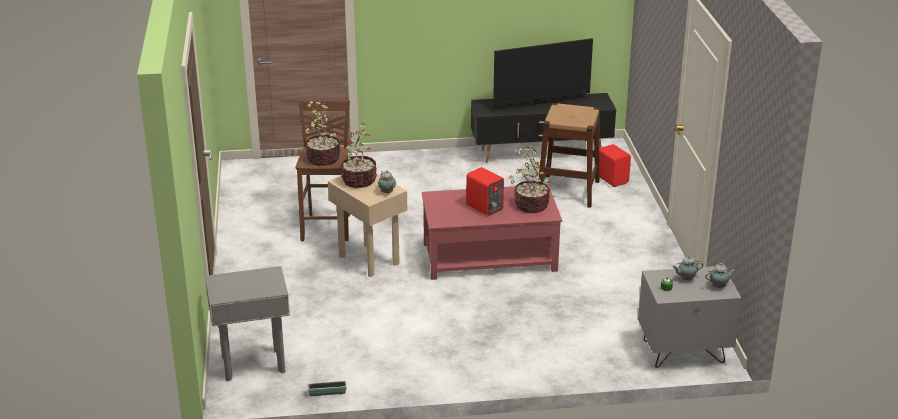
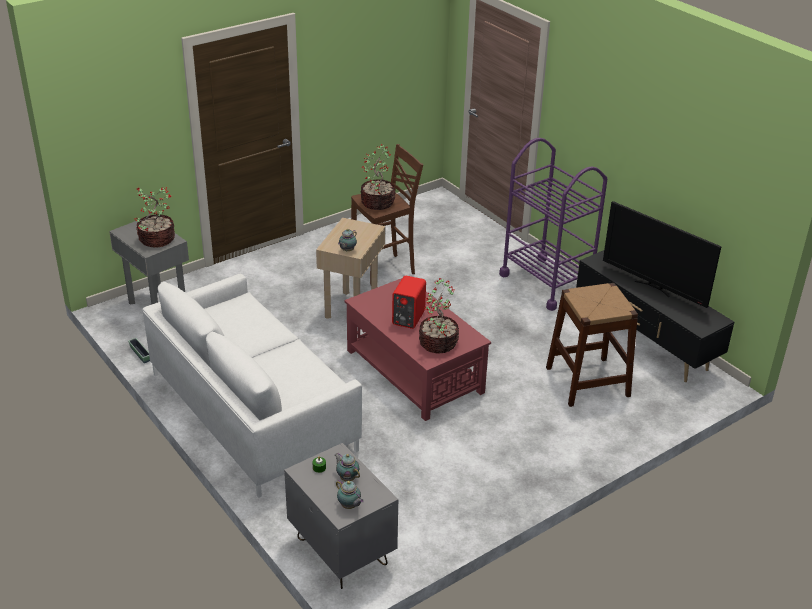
camera: 60 degrees right, 5 degrees up
potted plant [341,123,377,188] -> potted plant moved to [135,187,175,248]
red speaker [599,144,631,187] -> none
none -> white sofa [143,274,362,498]
none -> purple cart [499,138,607,311]

